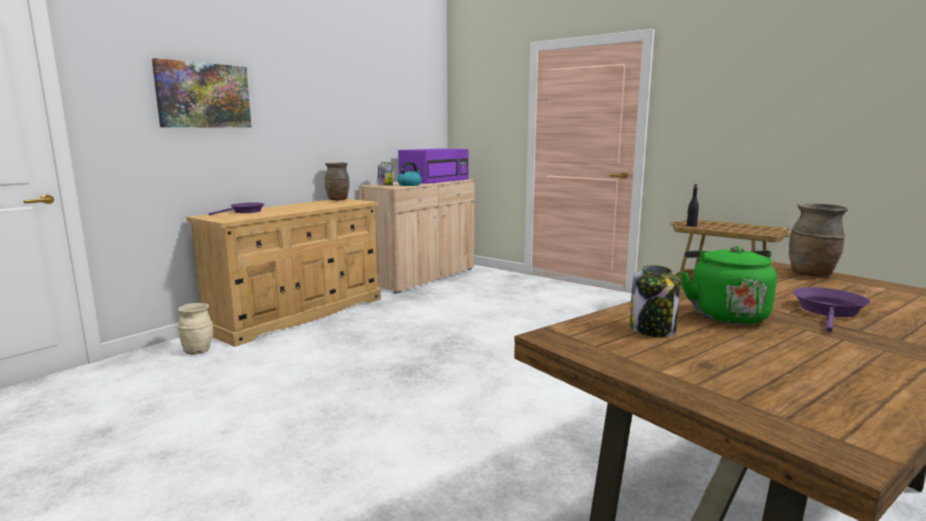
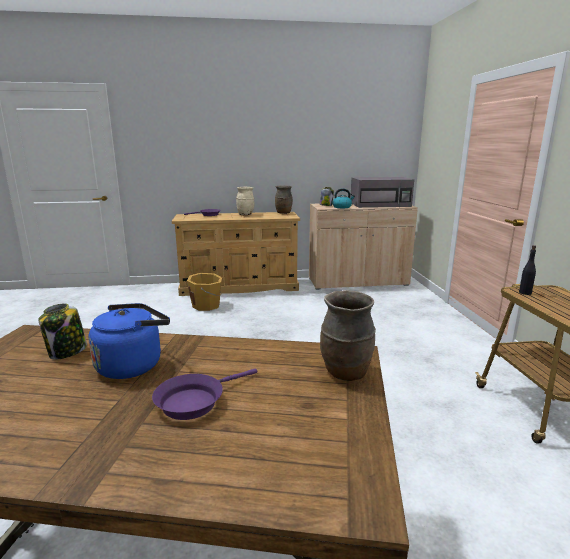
camera: 45 degrees right, 5 degrees up
picture [152,58,252,128] -> none
beige vase [177,303,213,355] -> beige vase moved to [236,186,254,215]
purple microwave [398,148,469,184] -> grey microwave [351,177,414,208]
green kettle [680,246,777,325] -> blue kettle [88,303,170,379]
purple frying pan [793,287,870,332] -> purple frying pan turned 150 degrees clockwise [152,368,257,420]
none -> orange bucket [187,273,222,311]

